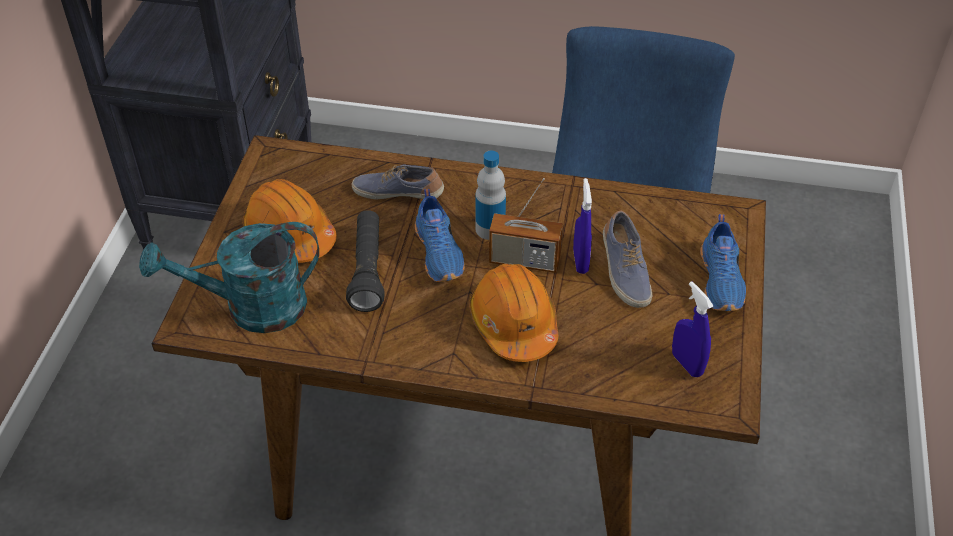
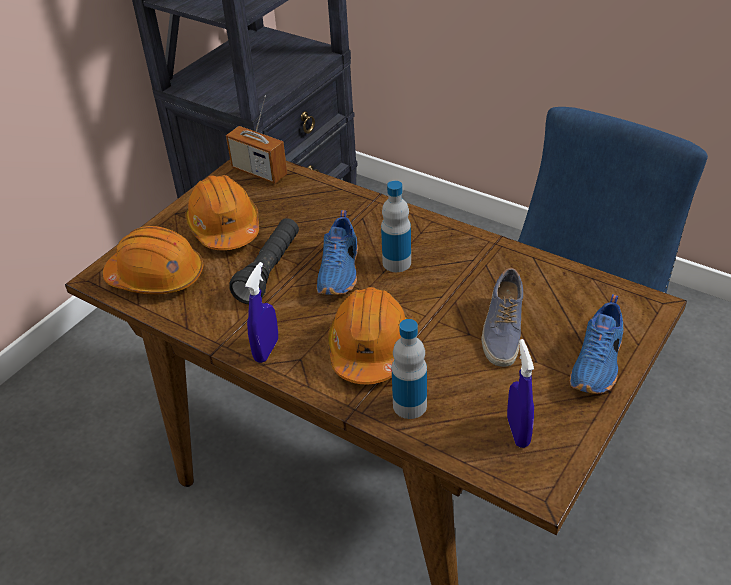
camera: 25 degrees right, 5 degrees down
turquoise watering can [139,222,319,333] -> orange hard hat [103,226,203,294]
shoe [352,165,444,200] -> none
radio [489,178,563,273] -> radio moved to [226,95,287,184]
blue spray bottle [573,178,592,274] -> blue spray bottle moved to [245,262,278,363]
none -> bottle [392,319,427,419]

